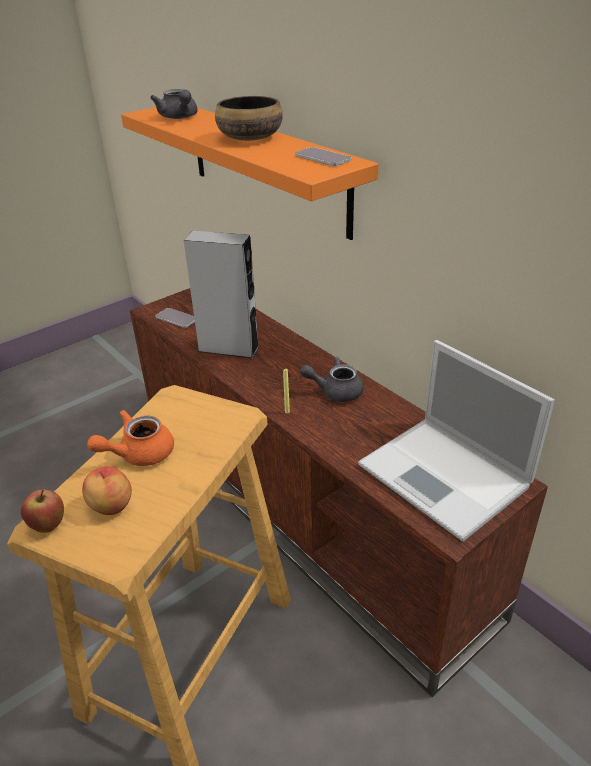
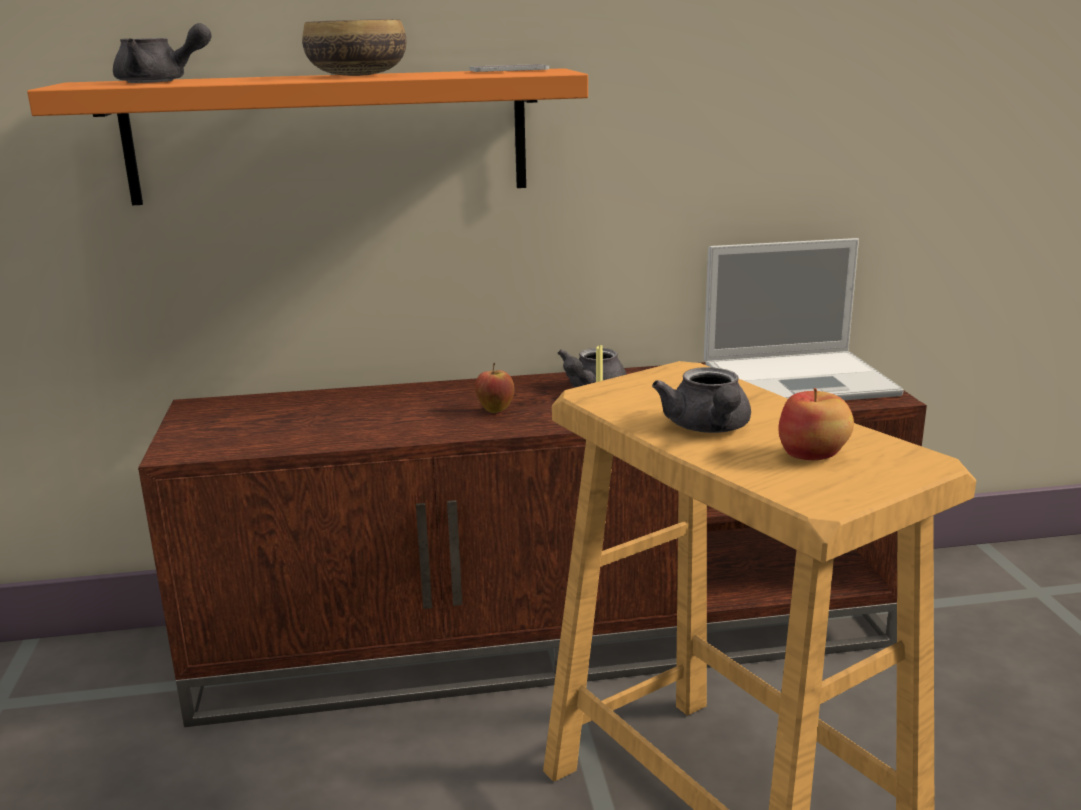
camera: 60 degrees left, 15 degrees down
apple [21,489,64,533] -> apple moved to [475,363,514,413]
orange teapot [87,410,174,466] -> grey teapot [652,367,751,433]
phone [156,308,195,328] -> none
grey speaker [184,231,259,359] -> none

